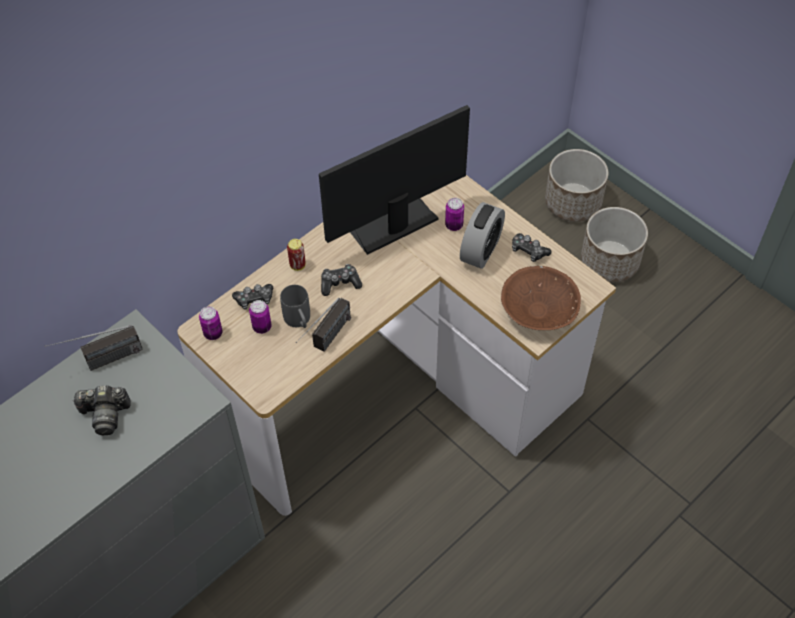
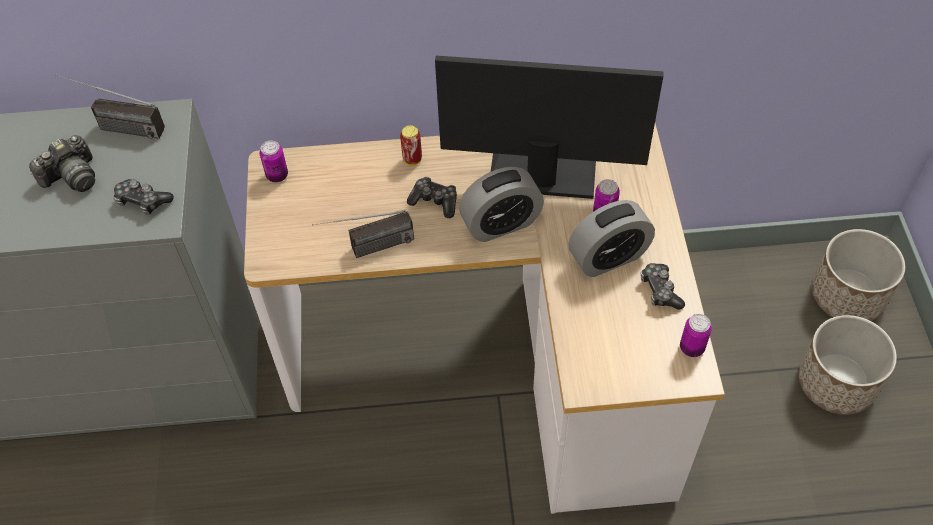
camera: 40 degrees right, 0 degrees up
camera [72,385,131,435] -> camera turned 75 degrees counterclockwise [29,135,95,192]
game controller [232,284,273,310] -> game controller moved to [114,179,174,215]
can [249,300,272,334] -> can moved to [680,314,712,357]
grey mug [280,285,310,328] -> none
brown bowl [501,266,581,330] -> none
none -> alarm clock [459,167,544,242]

